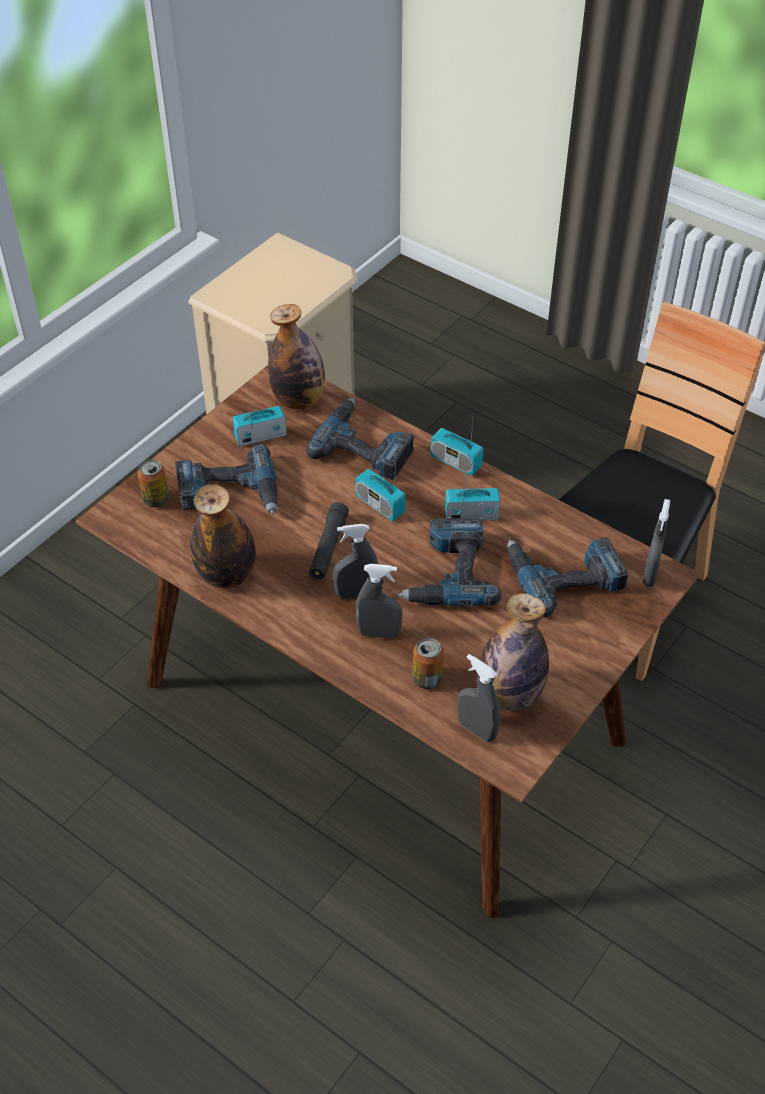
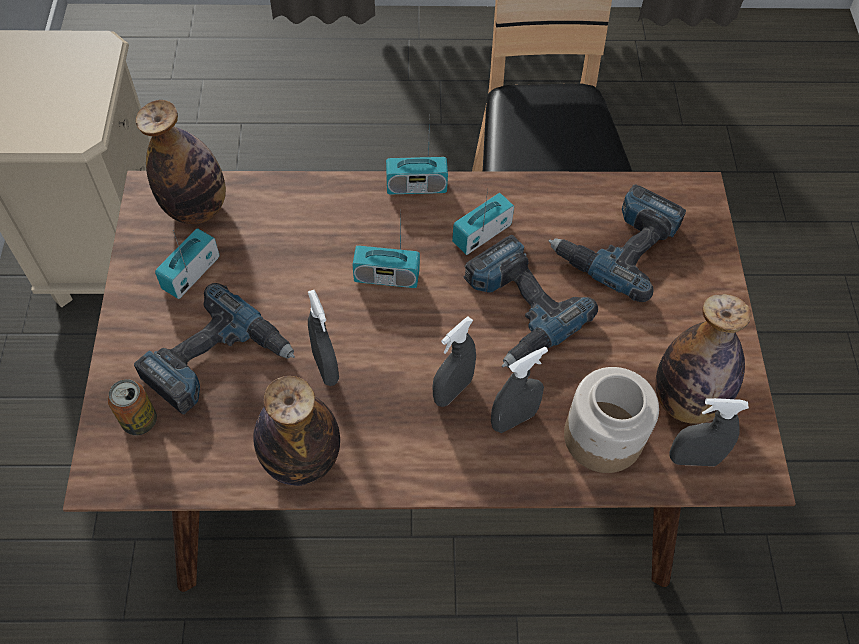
camera: 40 degrees left, 10 degrees up
power drill [306,398,414,480] -> none
black flashlight [309,502,349,579] -> none
can [412,638,444,689] -> jar [564,367,659,473]
grey spray bottle [643,499,670,587] -> grey spray bottle moved to [308,290,339,386]

